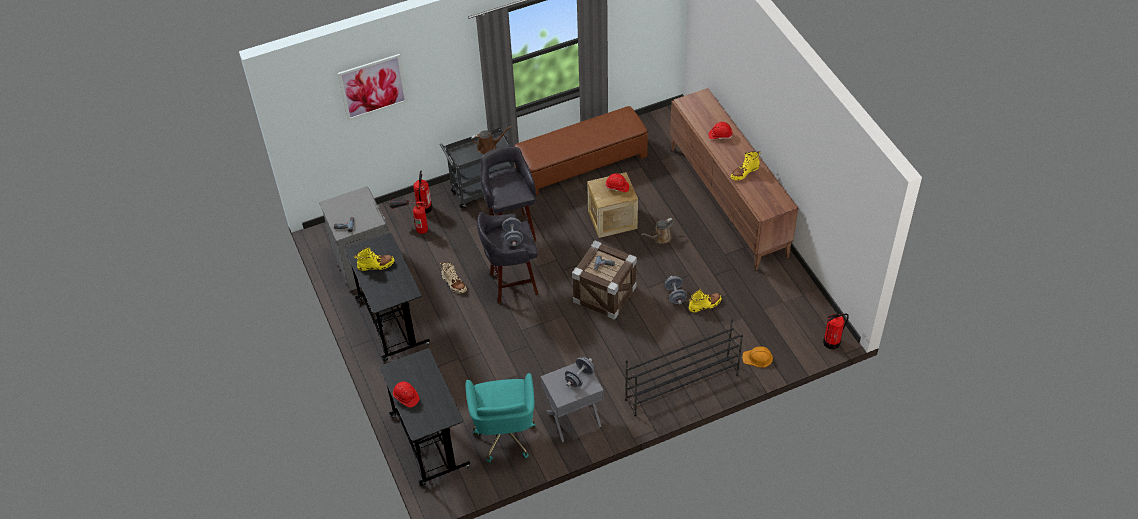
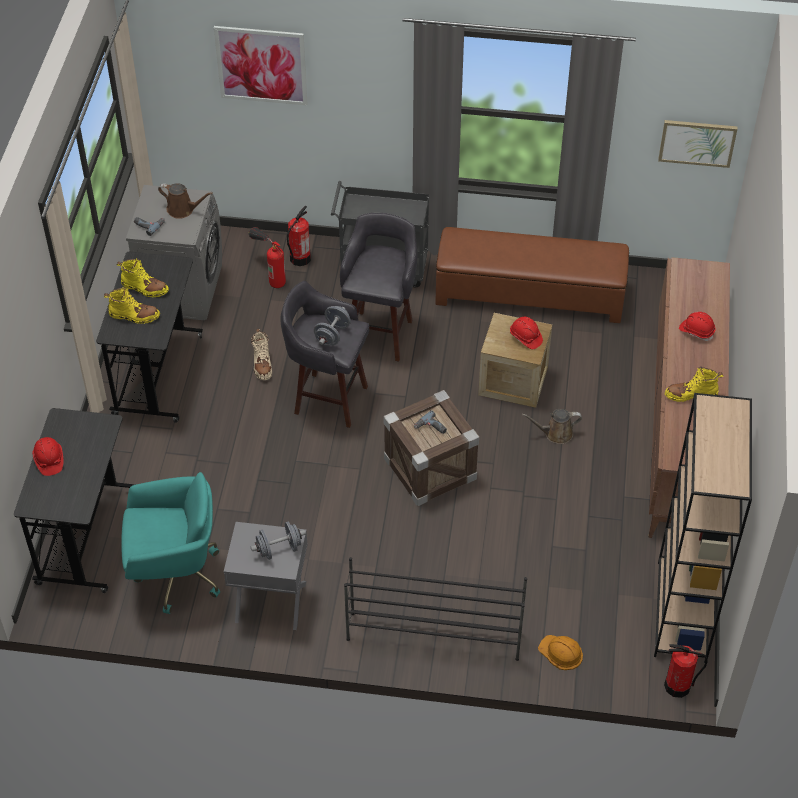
camera: 30 degrees right, 0 degrees up
turquoise office chair [466,373,536,463] -> turquoise office chair turned 120 degrees counterclockwise [121,472,220,614]
brown watering can [471,126,511,154] -> brown watering can moved to [158,183,213,219]
grey dumbbell [664,276,687,304] -> none
yellow boot [689,289,722,313] -> yellow boot moved to [104,287,160,324]
none -> beige bookcase [654,393,752,663]
none -> picture [658,120,737,168]

